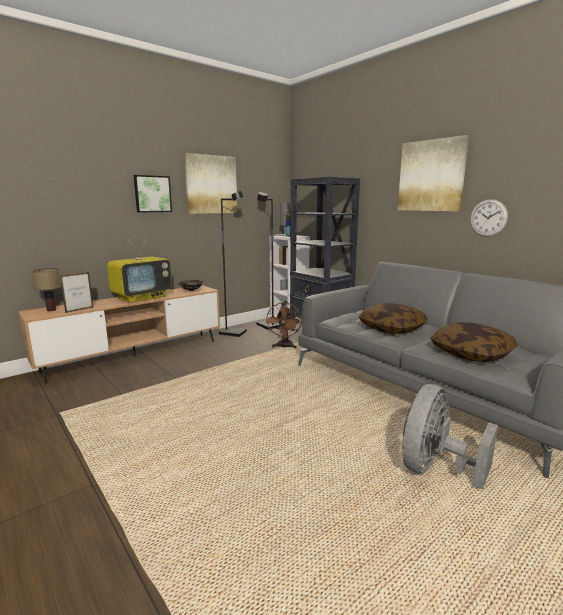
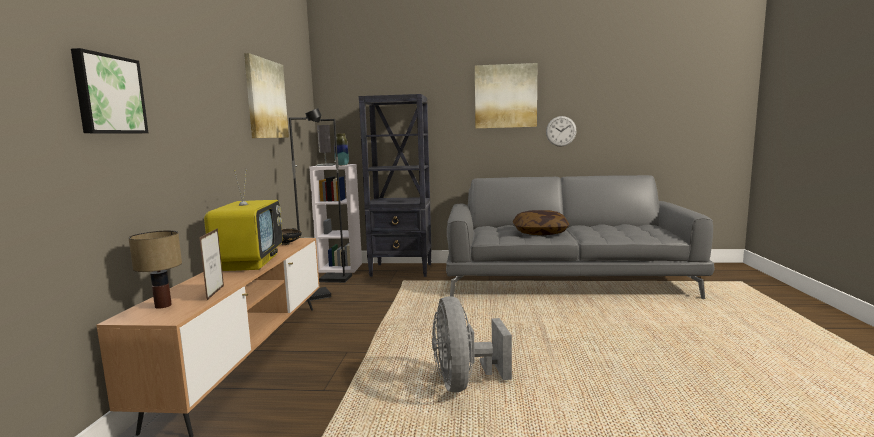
camera: 45 degrees left, 5 degrees down
picture [134,175,172,213] -> picture moved to [71,48,148,133]
brown fan [265,302,302,348] -> none
grey fan [402,384,498,489] -> grey fan moved to [432,296,512,392]
pillow [430,322,518,362] -> none

